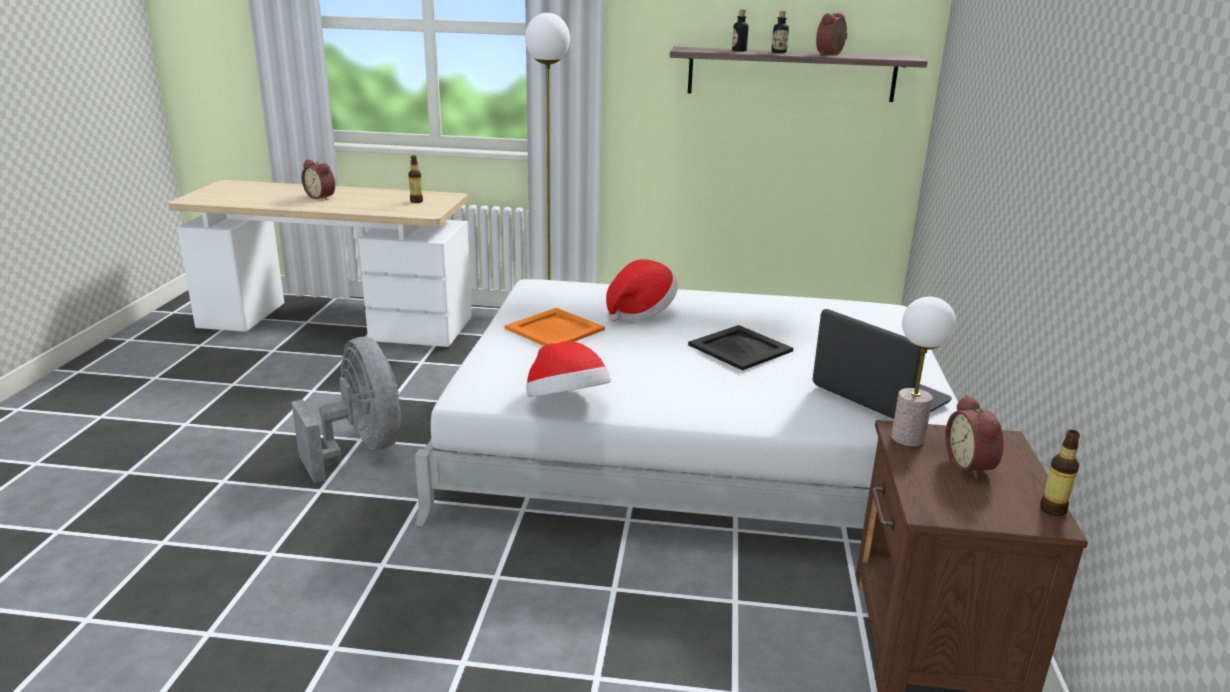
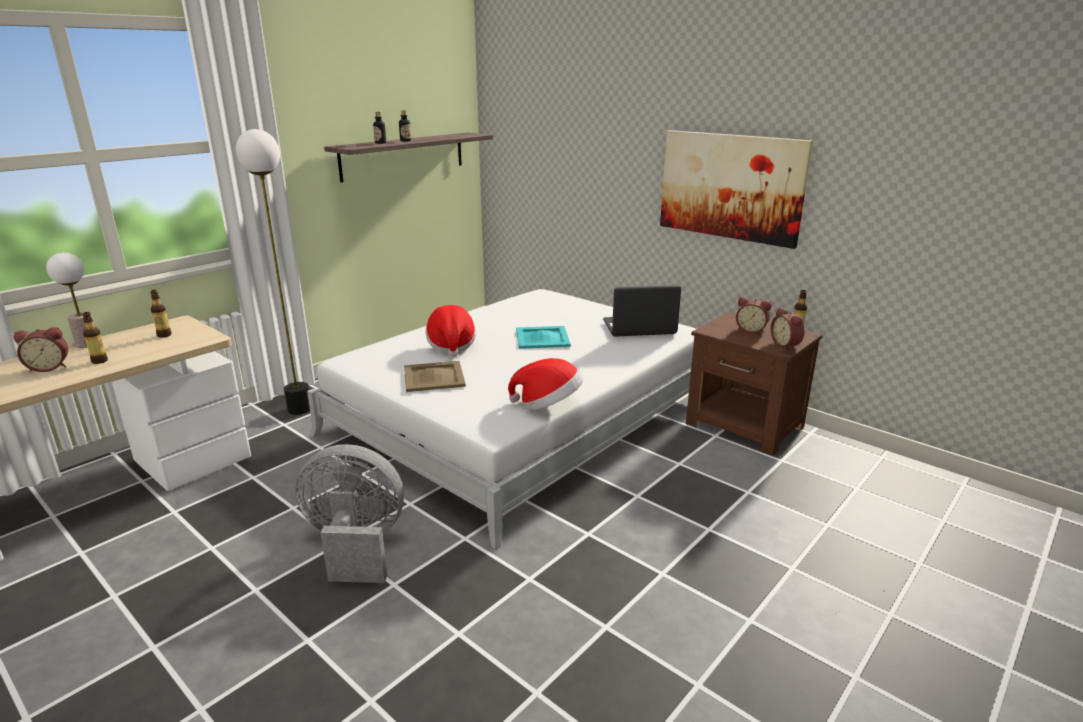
camera: 55 degrees left, 0 degrees up
orange tray [505,308,605,346] -> beige tray [404,361,466,392]
black tray [688,325,793,371] -> turquoise tray [516,326,571,349]
alarm clock [816,12,848,55] -> alarm clock moved to [771,307,804,350]
table lamp [891,297,956,447] -> table lamp moved to [46,253,92,348]
none -> bottle [82,312,108,364]
none -> picture [660,130,813,249]

